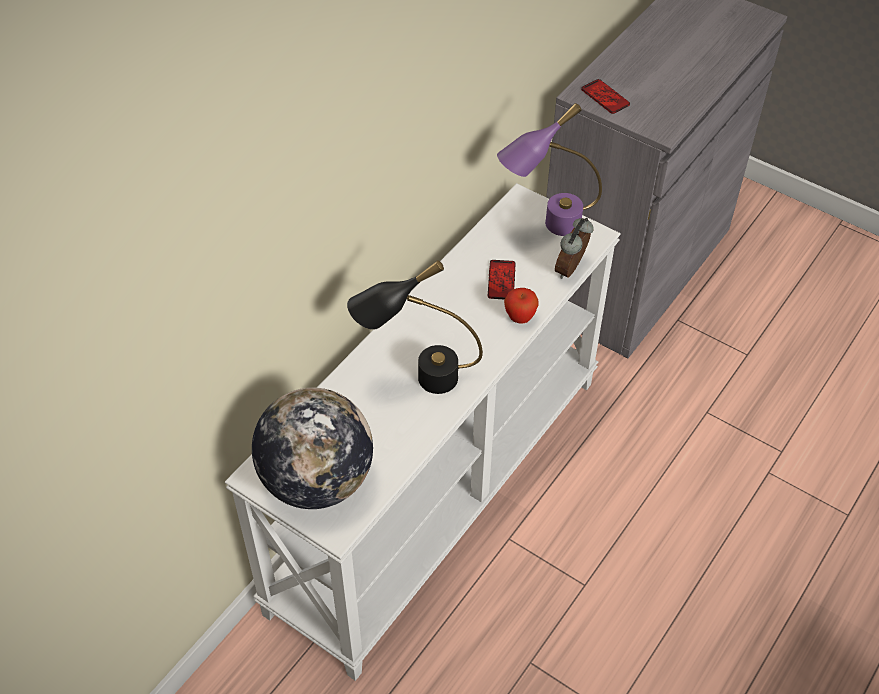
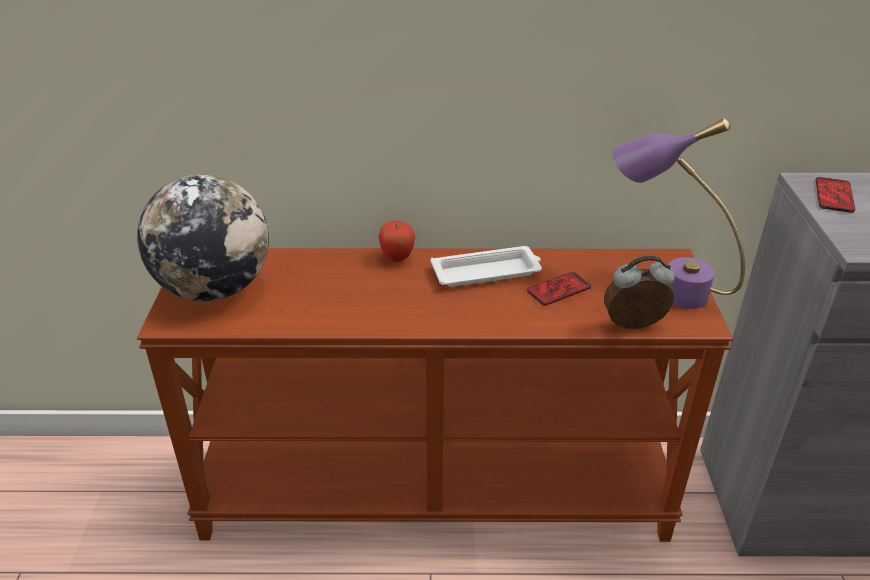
camera: 55 degrees right, 15 degrees down
white console table [225,183,621,681] -> brown console table [137,248,733,542]
black table lamp [347,260,483,394] -> none
apple [504,288,538,324] -> apple moved to [378,221,415,262]
none -> white tray [430,246,542,287]

